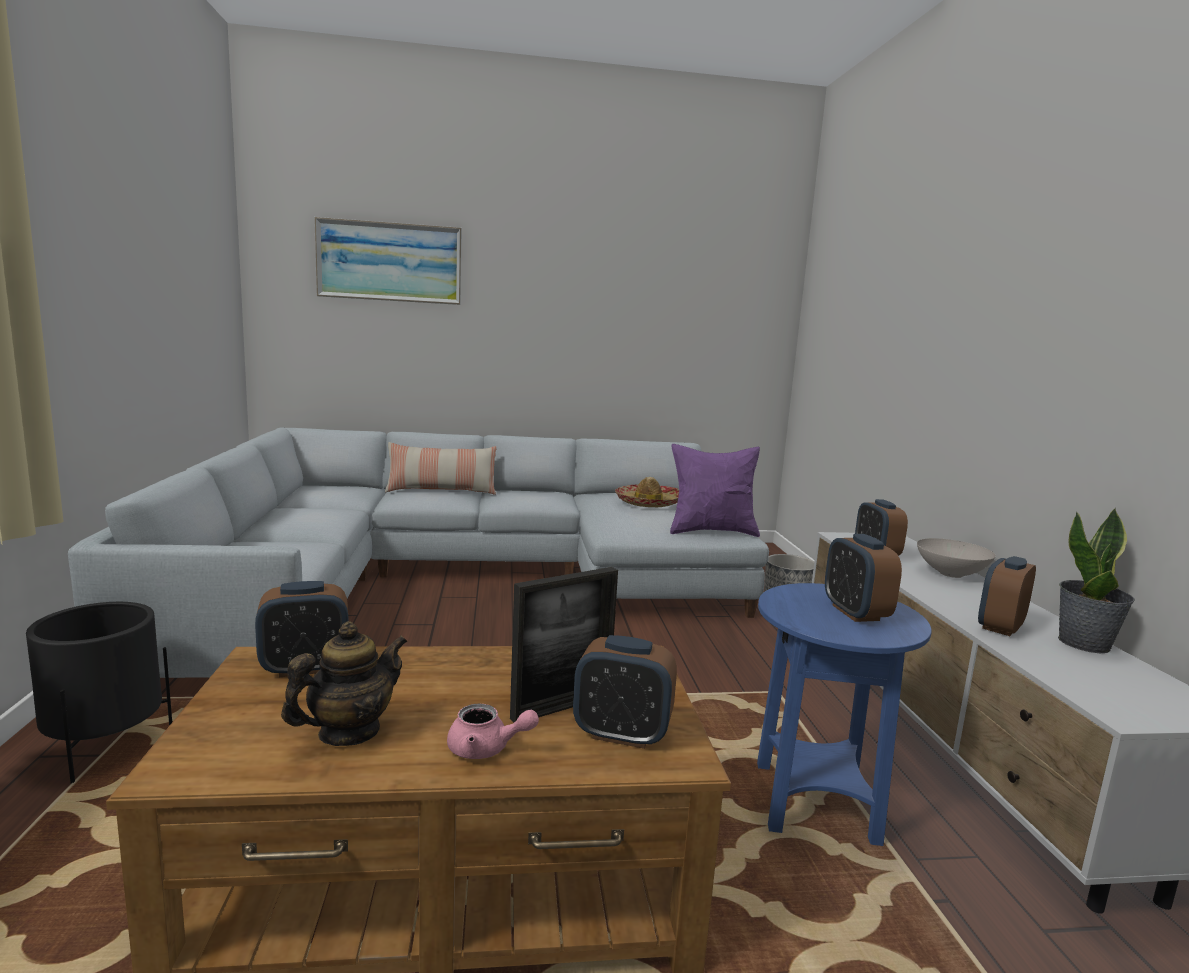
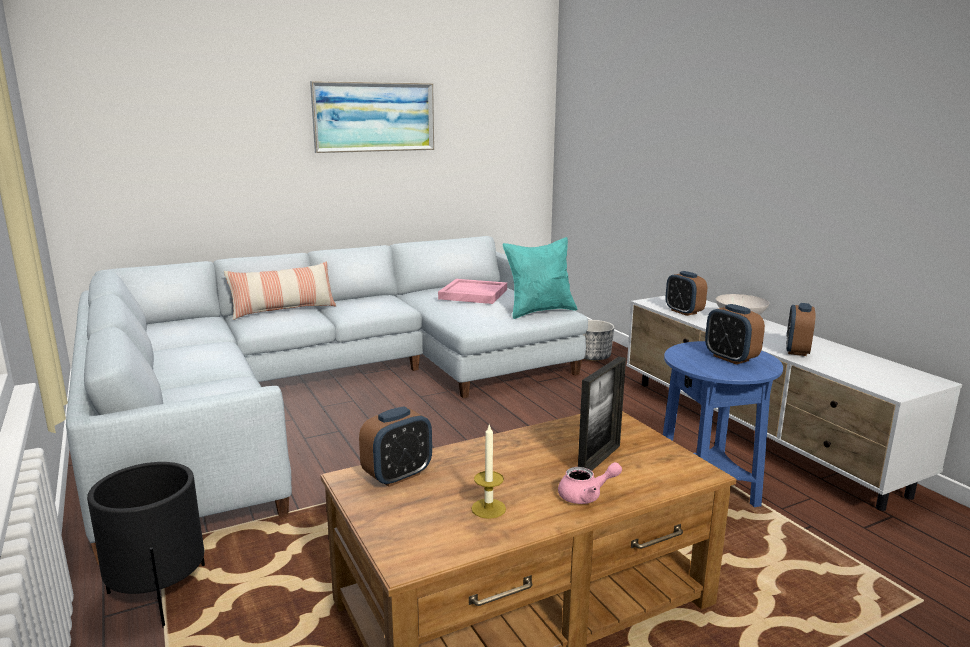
camera: 20 degrees left, 5 degrees up
teapot [281,621,408,746] -> candle [471,424,506,519]
picture [314,217,462,305] -> picture moved to [310,81,434,153]
alarm clock [573,635,677,749] -> none
hat [615,477,679,507] -> pink tray [438,279,507,304]
purple pillow [670,444,760,537] -> turquoise pillow [503,237,577,319]
potted plant [1058,508,1135,653] -> none

